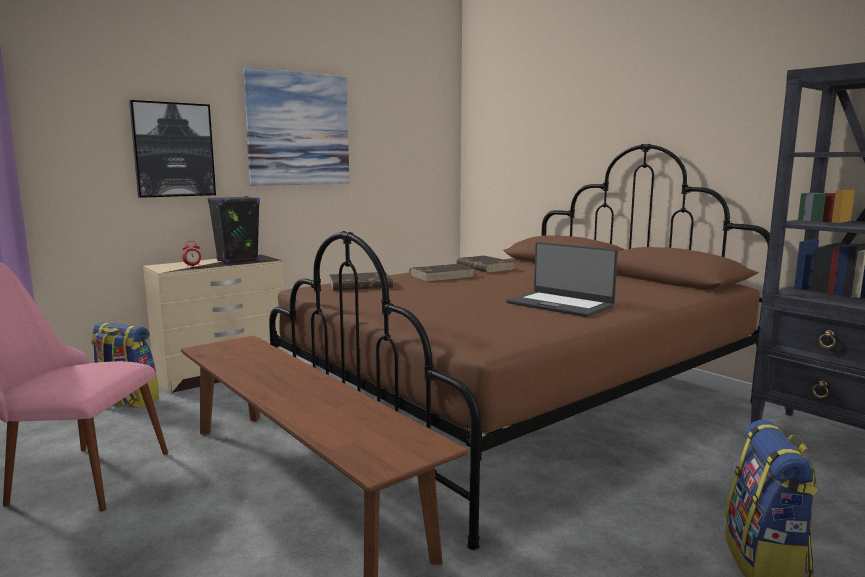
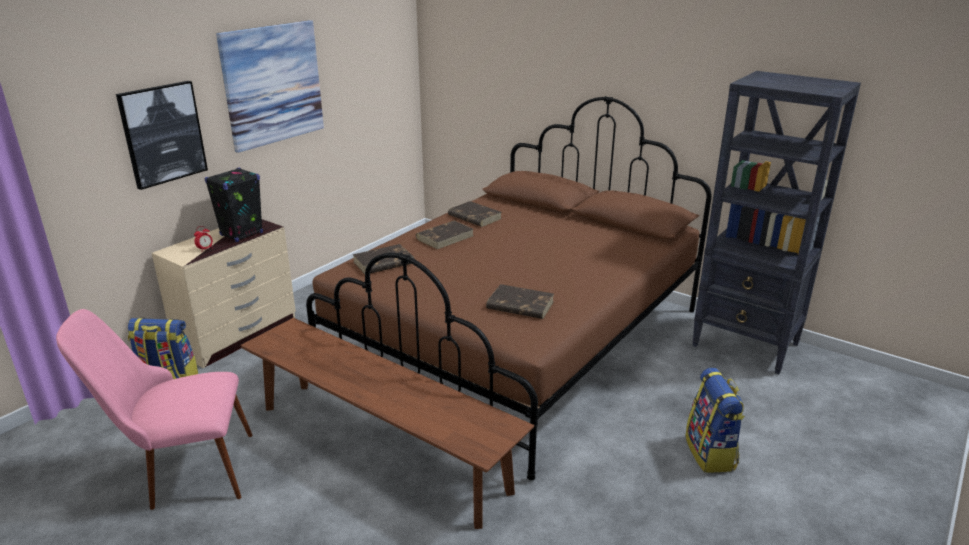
camera: 15 degrees left, 15 degrees up
laptop [506,242,618,317] -> none
none -> brown book [486,284,554,319]

